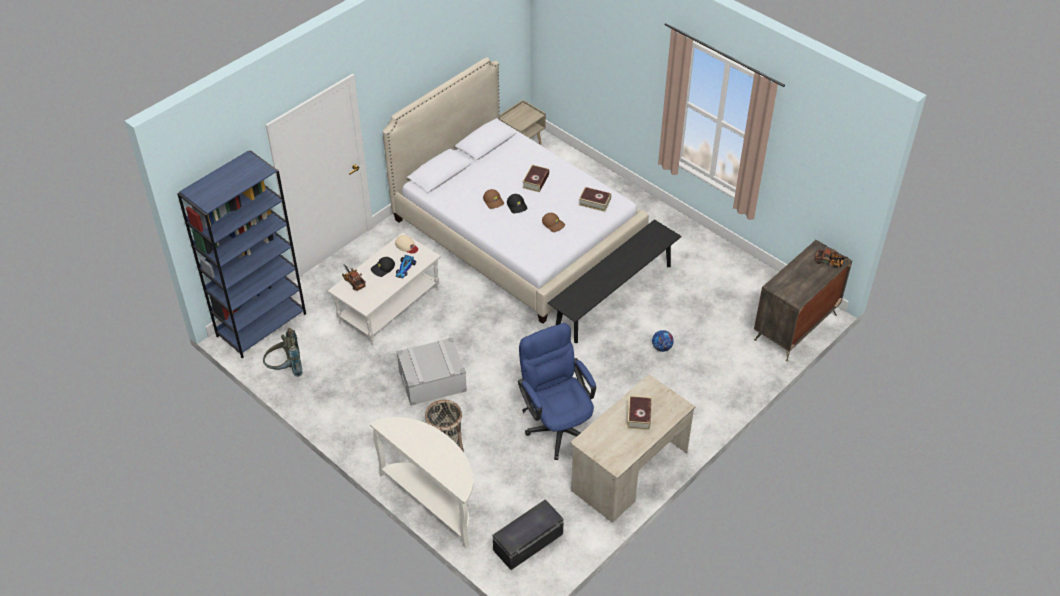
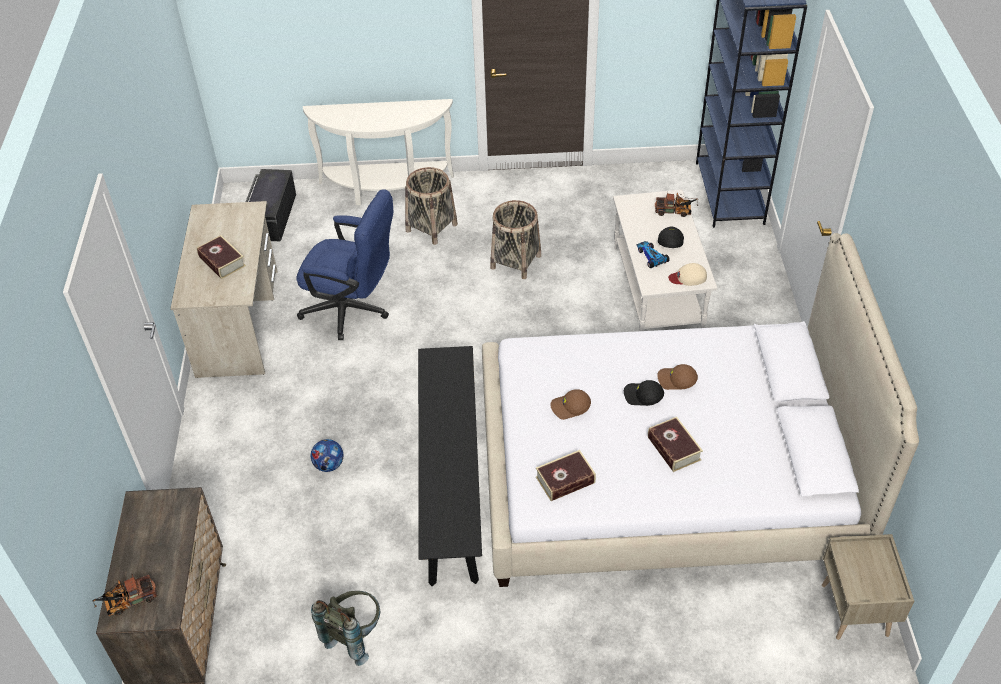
camera: 135 degrees right, 0 degrees up
grey backpack [263,328,303,377] -> grey backpack moved to [311,591,380,666]
grey storage box [397,337,467,406] -> basket [490,200,541,279]

